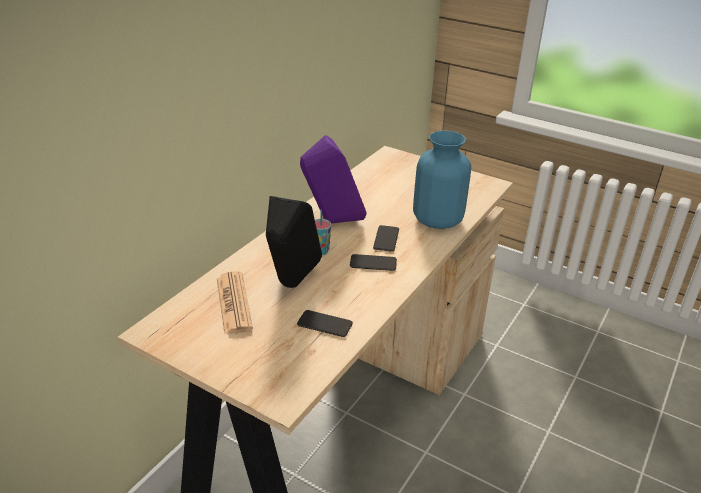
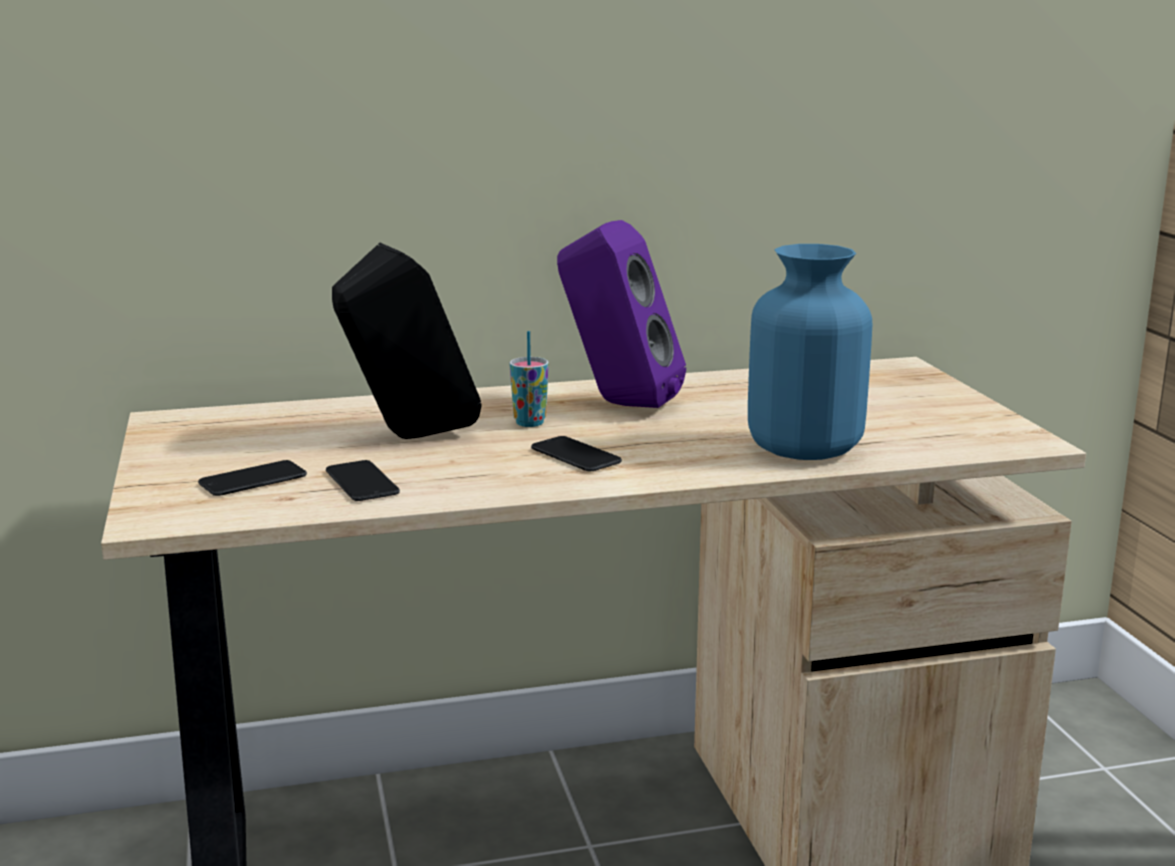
camera: 45 degrees right, 15 degrees down
newspaper [217,271,253,334] -> none
phone [373,225,399,252] -> phone moved to [198,460,307,496]

